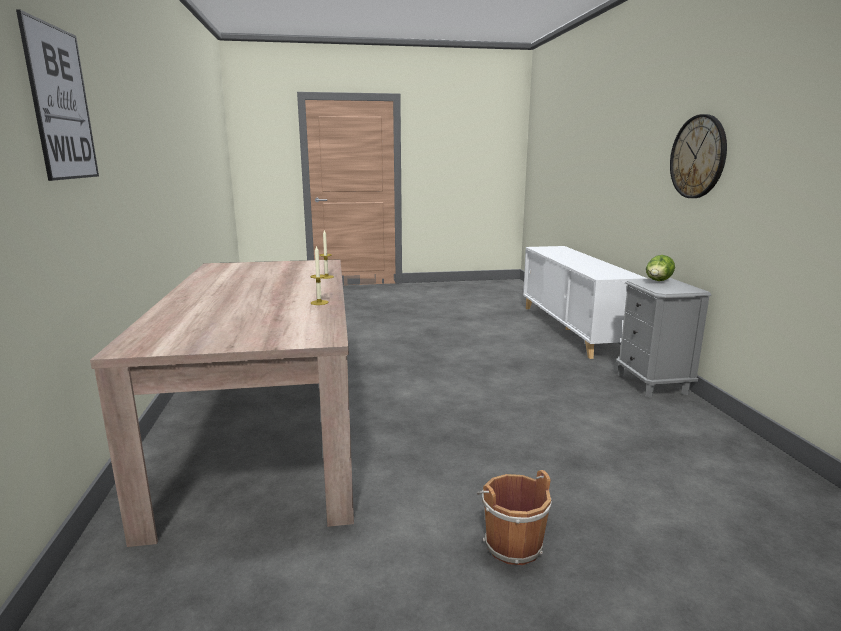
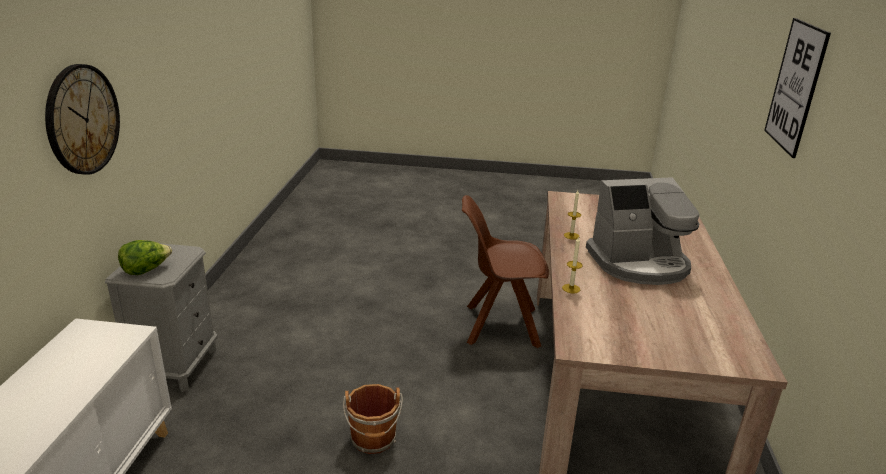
camera: 165 degrees left, 10 degrees up
brown bucket [477,470,552,565] -> brown bucket moved to [343,384,403,454]
none -> brown chair [462,195,549,348]
none -> coffee machine [586,177,699,285]

